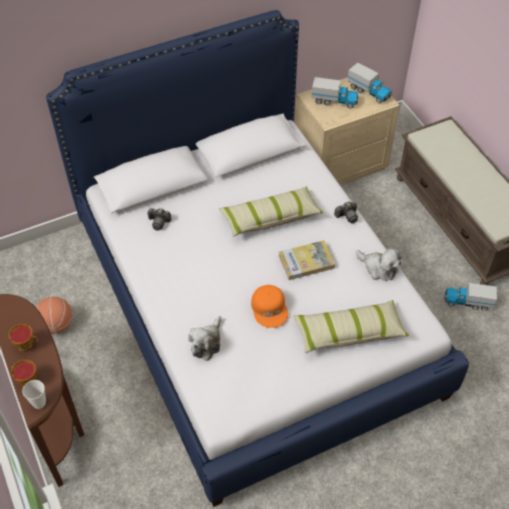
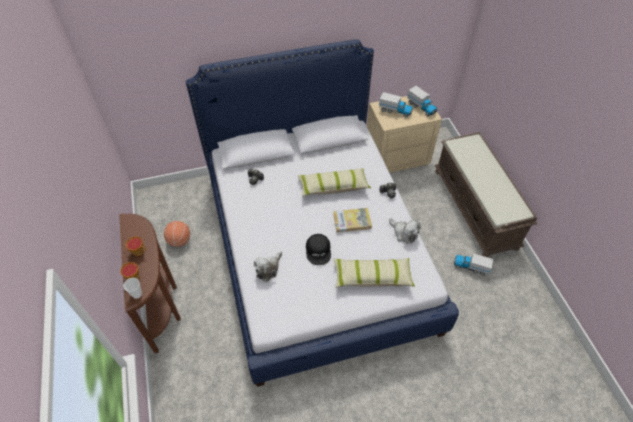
camera: 10 degrees right, 0 degrees up
orange cap [251,285,288,328] -> black cap [306,234,331,265]

